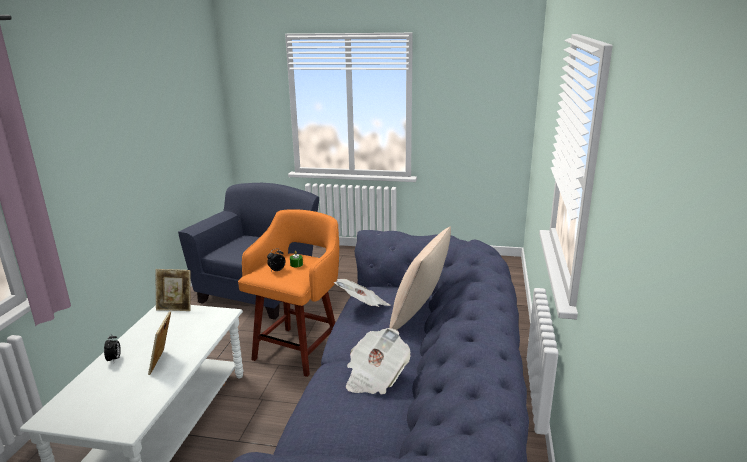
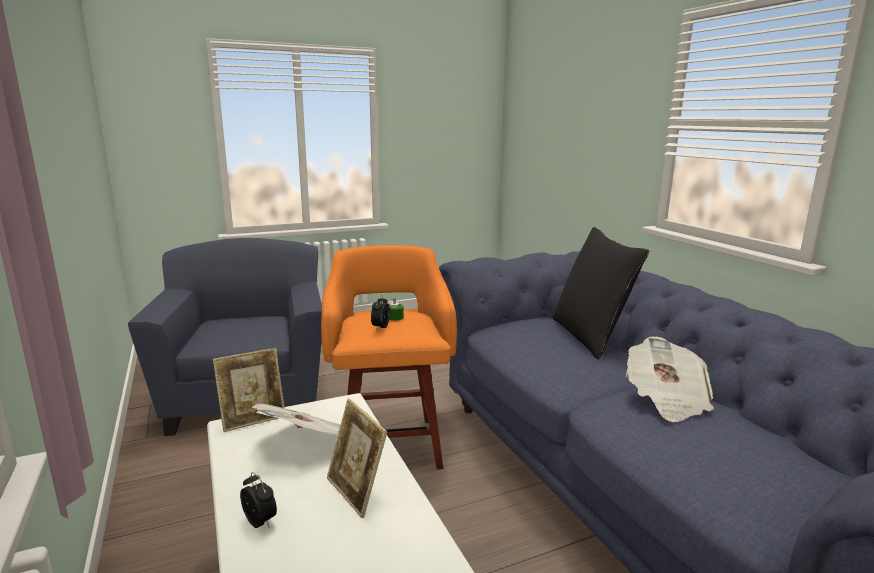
camera: 35 degrees left, 5 degrees down
newspaper [334,279,391,307] -> newspaper moved to [252,404,341,435]
beige pillow [389,227,451,330] -> black pillow [553,227,649,360]

